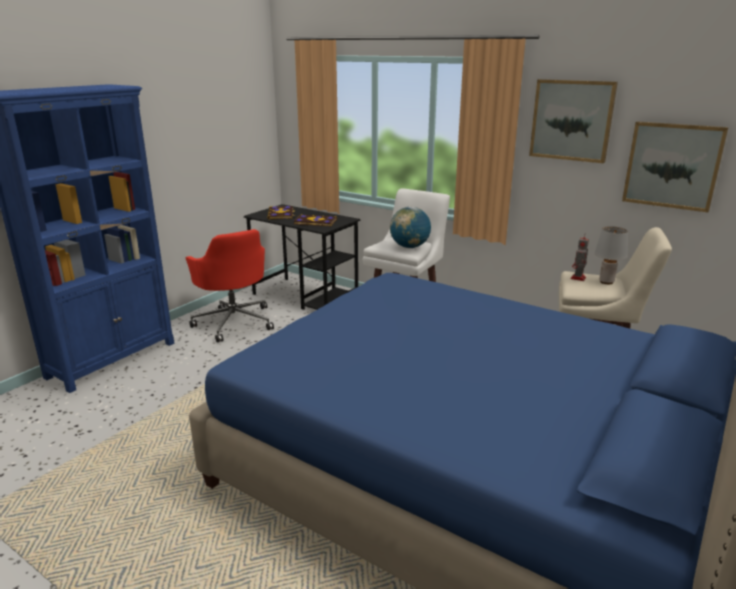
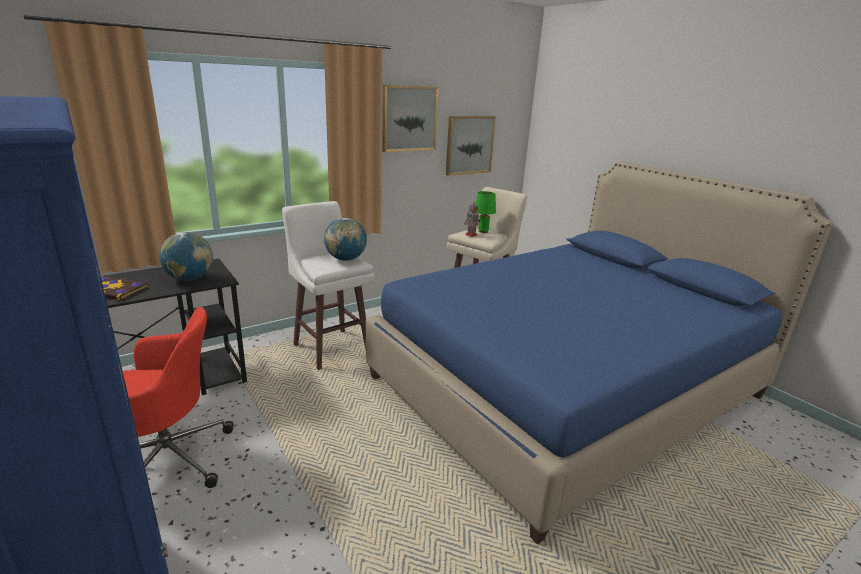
camera: 70 degrees left, 0 degrees up
book [293,214,337,227] -> globe [159,232,213,281]
grey table lamp [594,226,628,284] -> green table lamp [475,191,496,233]

